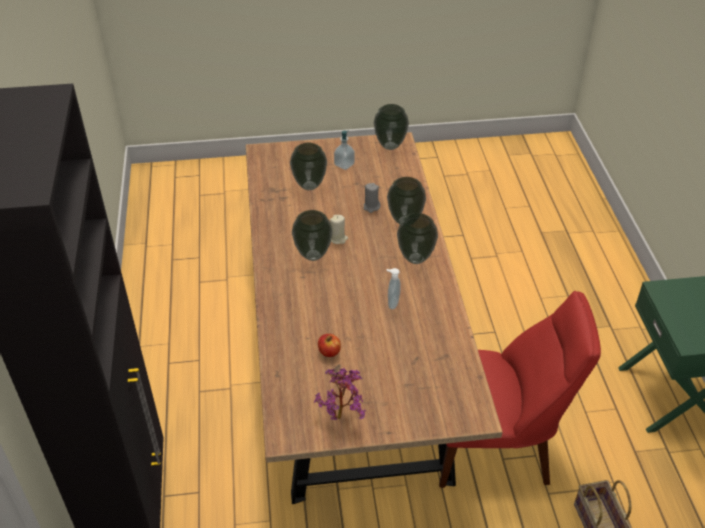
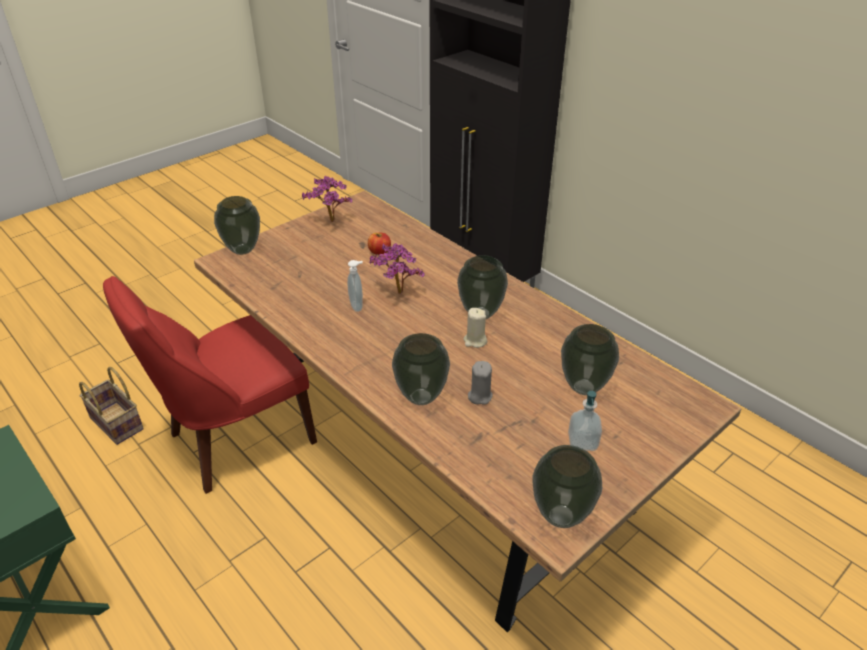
camera: 145 degrees right, 5 degrees down
vase [397,213,438,264] -> vase moved to [214,196,260,255]
none -> potted plant [369,243,424,294]

